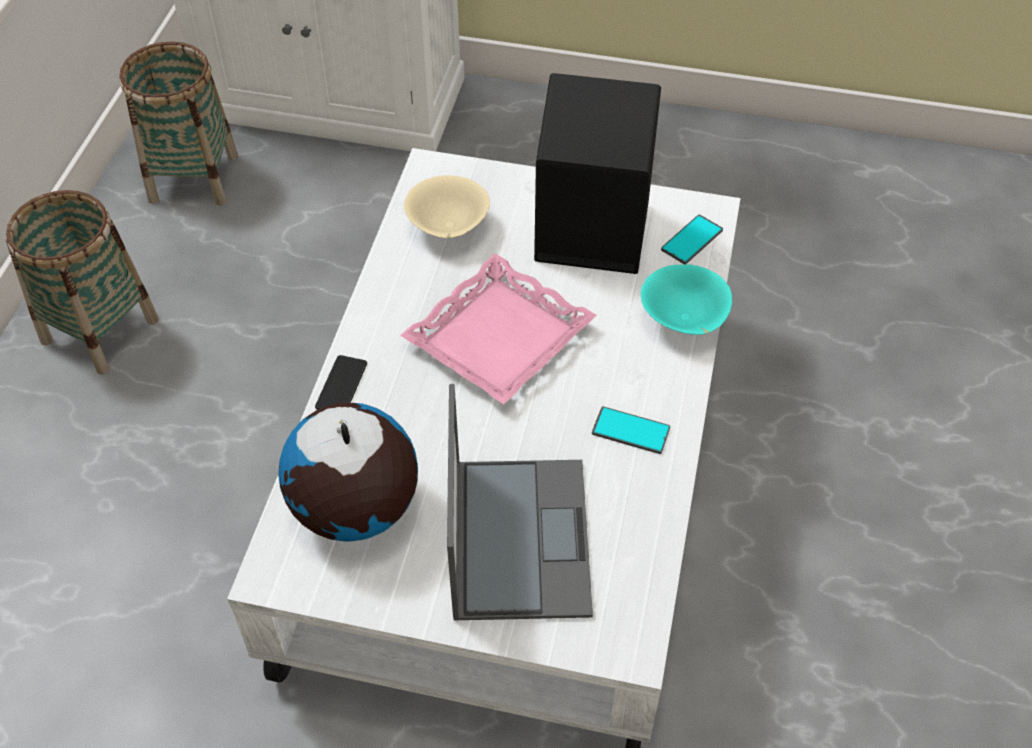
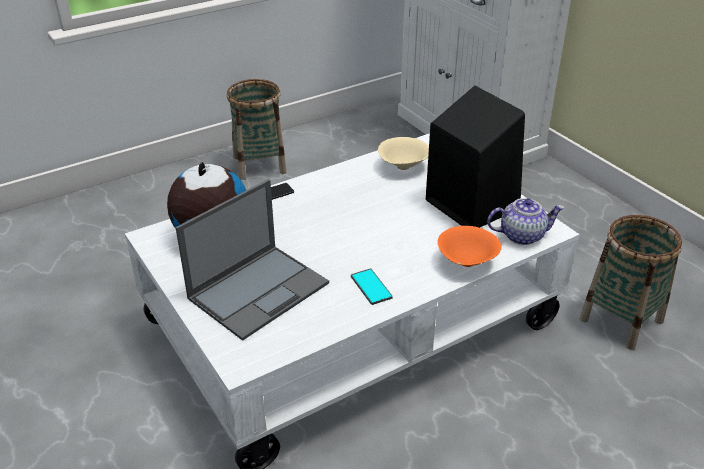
camera: 45 degrees right, 15 degrees down
basket [119,41,238,206] -> basket moved to [580,215,682,350]
pink tray [400,253,597,404] -> none
turquoise bowl [641,264,732,335] -> orange bowl [438,226,502,267]
phone [661,214,723,265] -> teapot [487,198,564,245]

